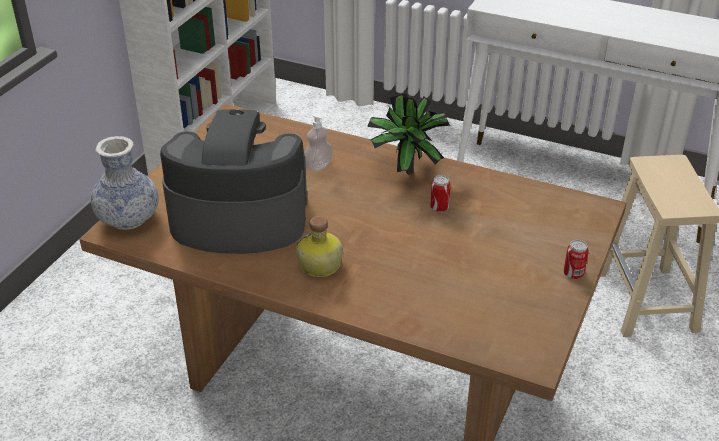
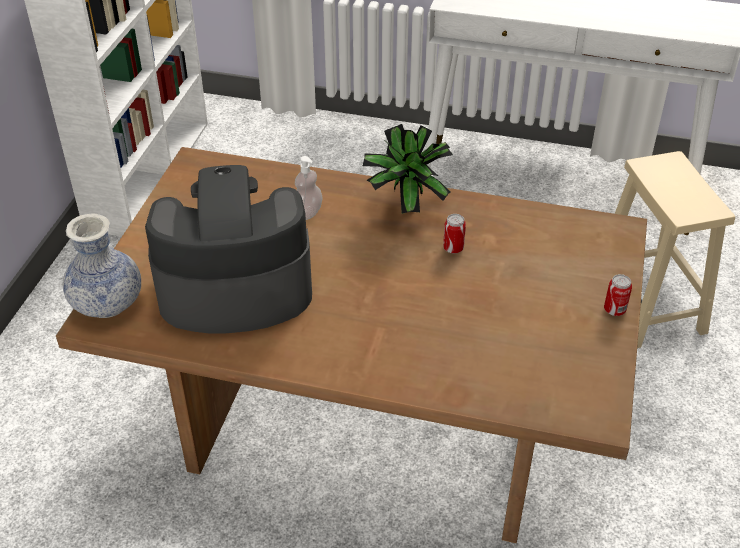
camera: 10 degrees left, 5 degrees up
bottle [296,216,343,277] -> none

